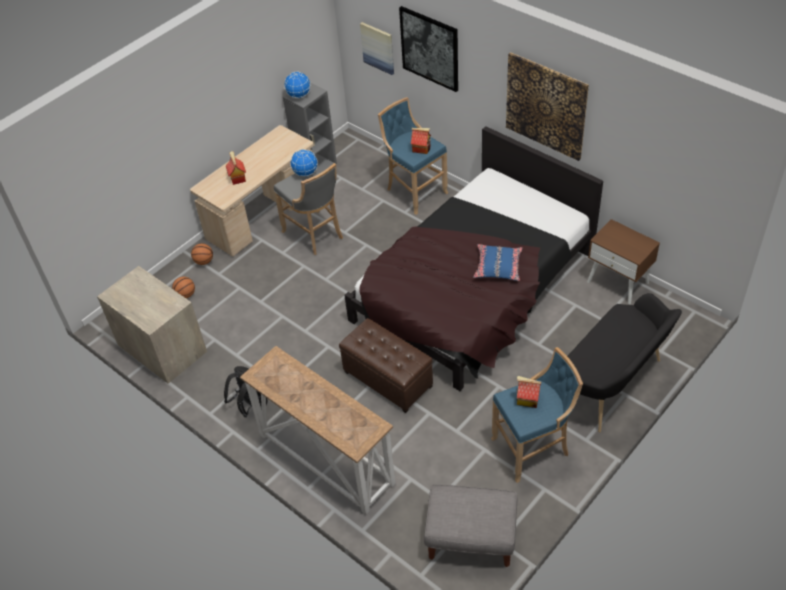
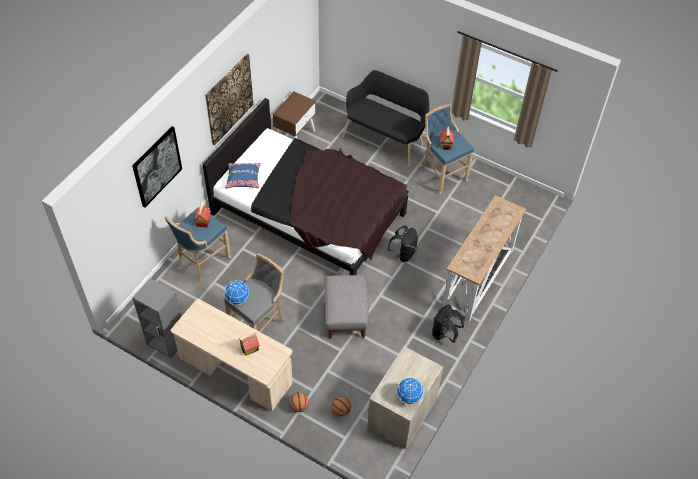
camera: 105 degrees left, 5 degrees up
globe [284,71,311,99] -> globe moved to [397,378,423,405]
brown ottoman [339,318,433,413] -> black backpack [387,226,418,262]
picture [360,22,394,75] -> none
grey ottoman [424,484,517,567] -> grey ottoman moved to [324,275,369,339]
blue pillow [473,244,523,281] -> blue pillow moved to [225,163,261,188]

